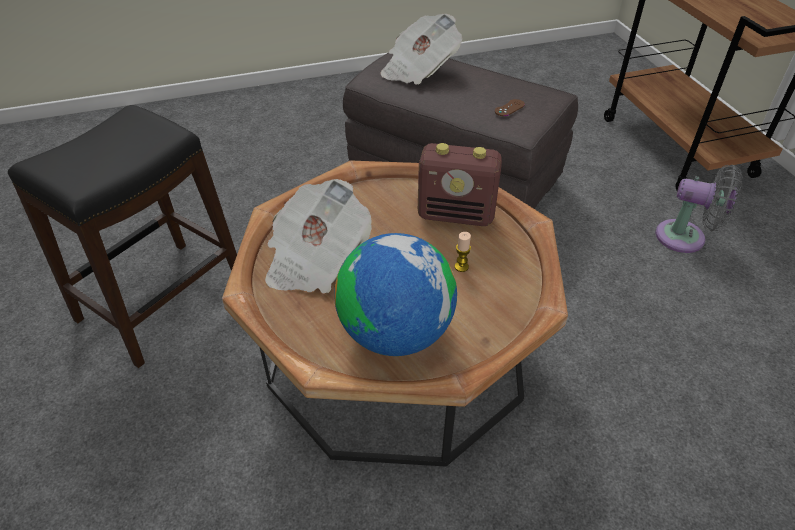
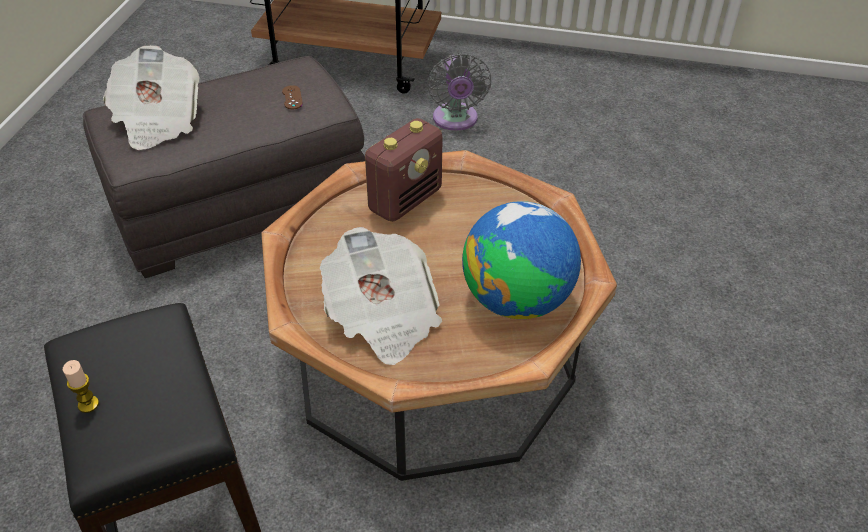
camera: 60 degrees left, 0 degrees up
candle [455,232,471,272] -> candle moved to [63,360,99,413]
grey fan [655,165,742,253] -> grey fan turned 120 degrees clockwise [427,53,491,131]

